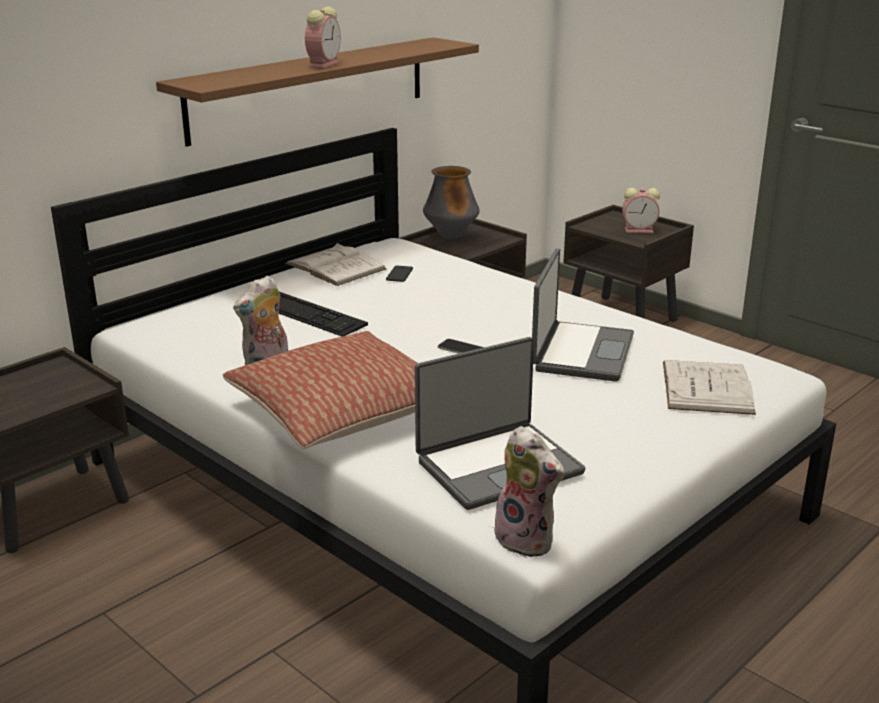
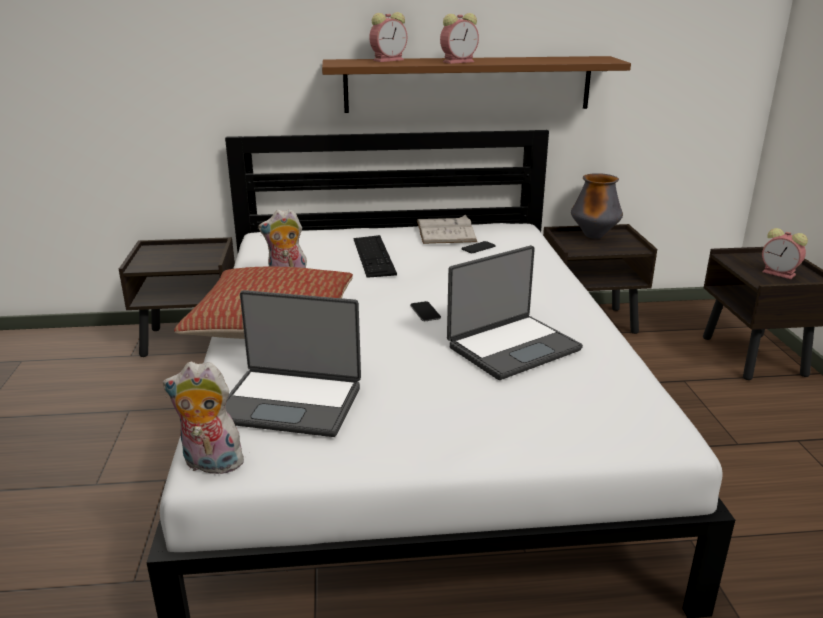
camera: 40 degrees right, 0 degrees up
plush toy [492,426,564,558] -> plush toy turned 105 degrees clockwise [163,362,248,478]
white book [663,360,756,415] -> none
none -> alarm clock [369,12,407,62]

